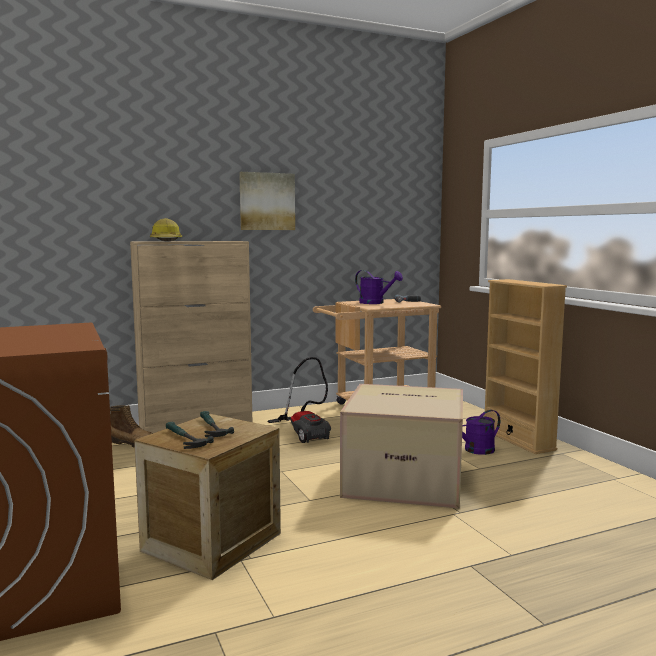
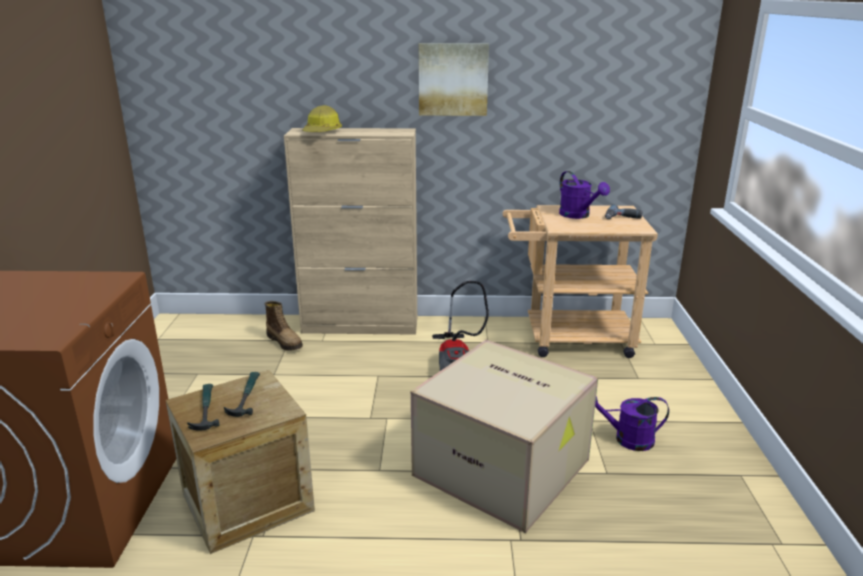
camera: 25 degrees right, 15 degrees up
beige bookcase [485,279,567,454] -> none

